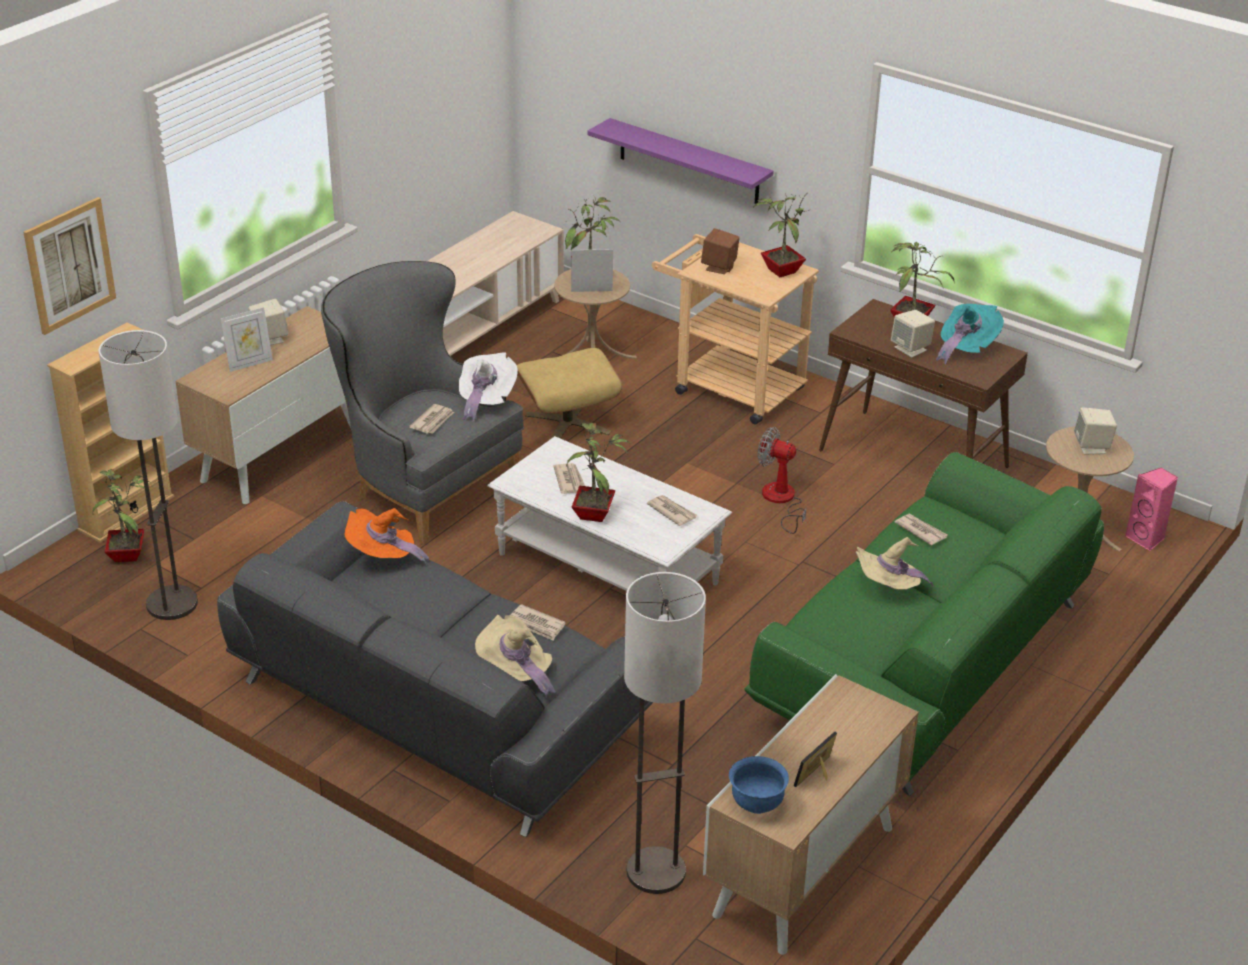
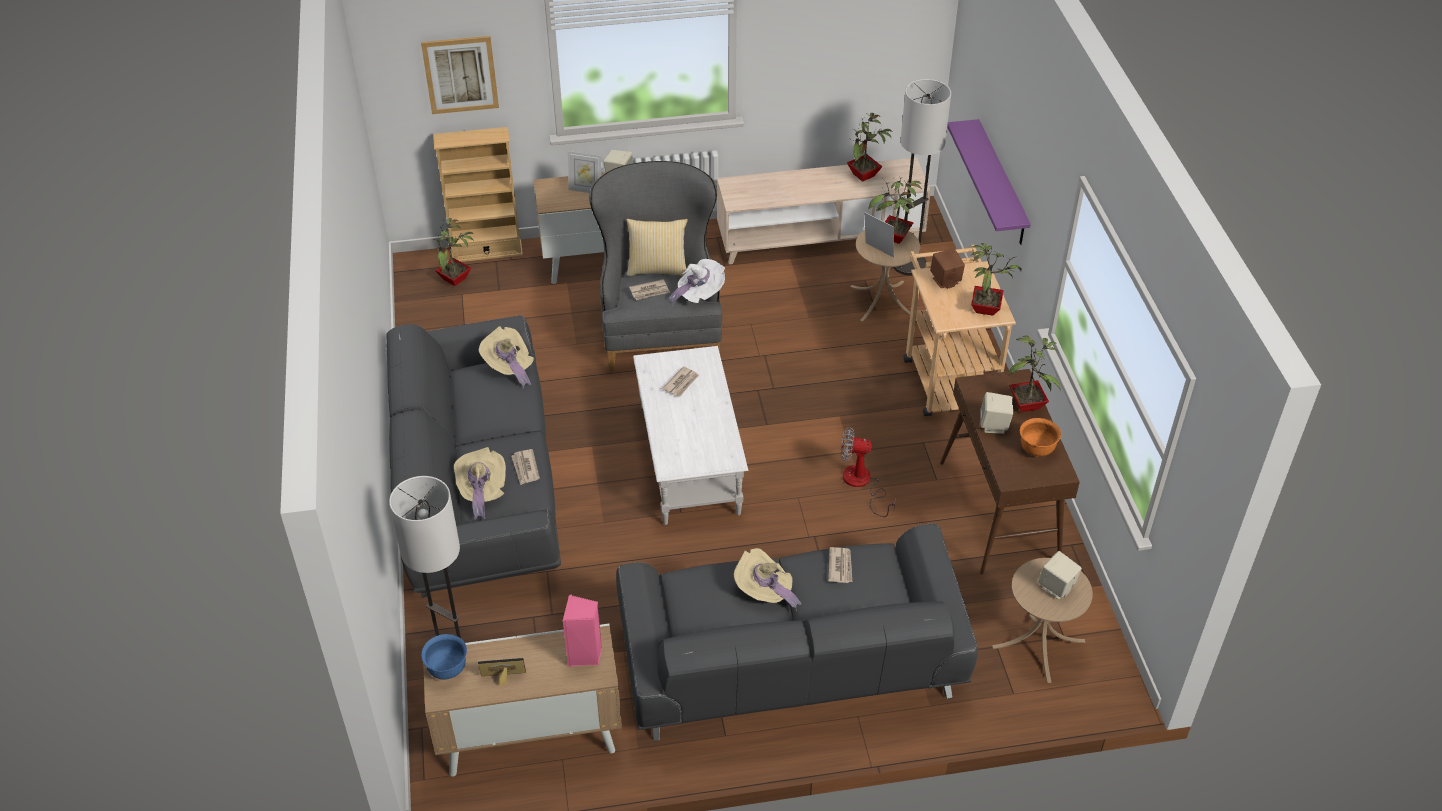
camera: 45 degrees right, 10 degrees up
floor lamp [99,330,198,620] -> floor lamp moved to [893,79,951,276]
orange hat [345,508,429,565] -> beige hat [479,326,534,389]
beige ottoman [517,348,622,438] -> none
potted plant [566,423,629,522] -> potted plant moved to [847,113,893,182]
newspaper [647,495,698,526] -> none
green sofa [744,452,1104,796] -> grey sofa [616,523,978,741]
fan [758,427,806,534] -> fan turned 60 degrees counterclockwise [841,427,896,517]
turquoise hat [936,304,1004,365] -> orange bowl [1020,418,1061,457]
pink speaker [1125,468,1178,551] -> pink speaker moved to [563,594,602,666]
none -> pillow [626,219,688,276]

